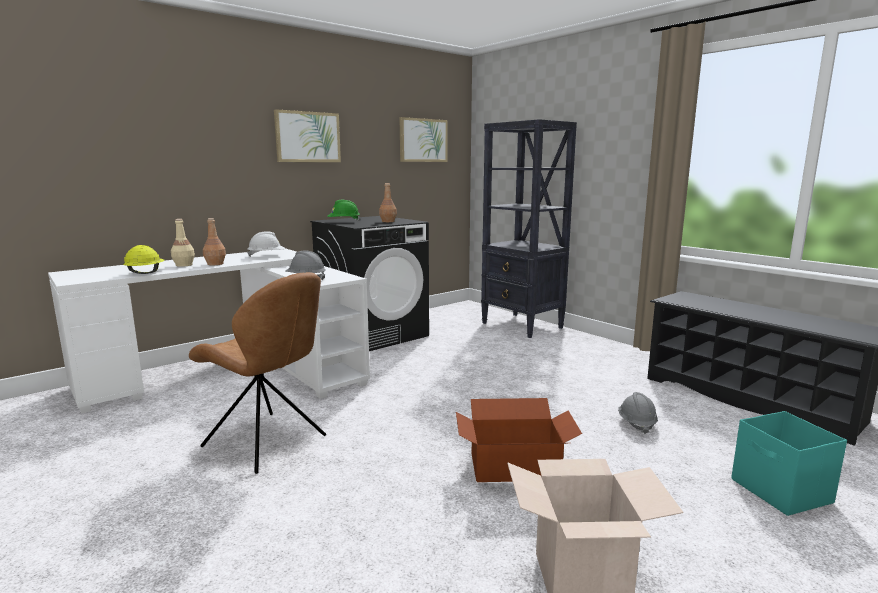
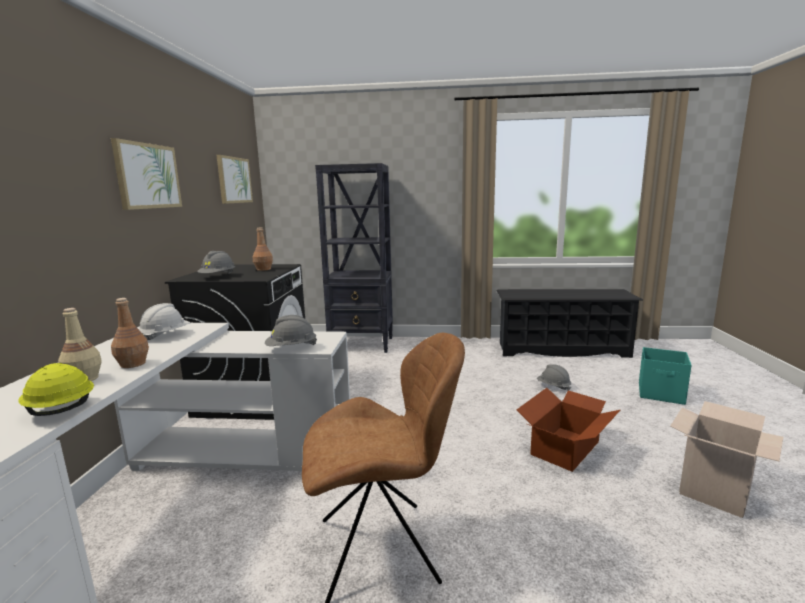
camera: 45 degrees left, 0 degrees up
green hard hat [327,200,360,221] -> grey hard hat [197,251,235,274]

